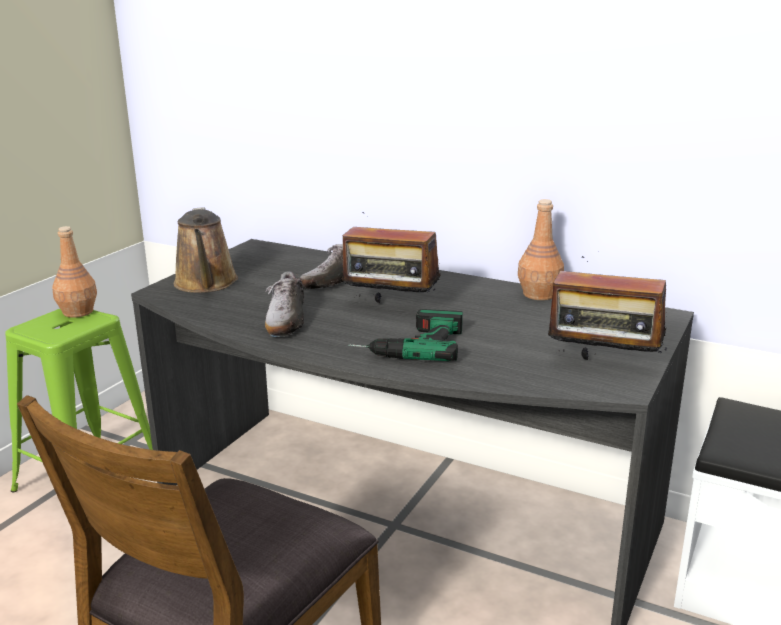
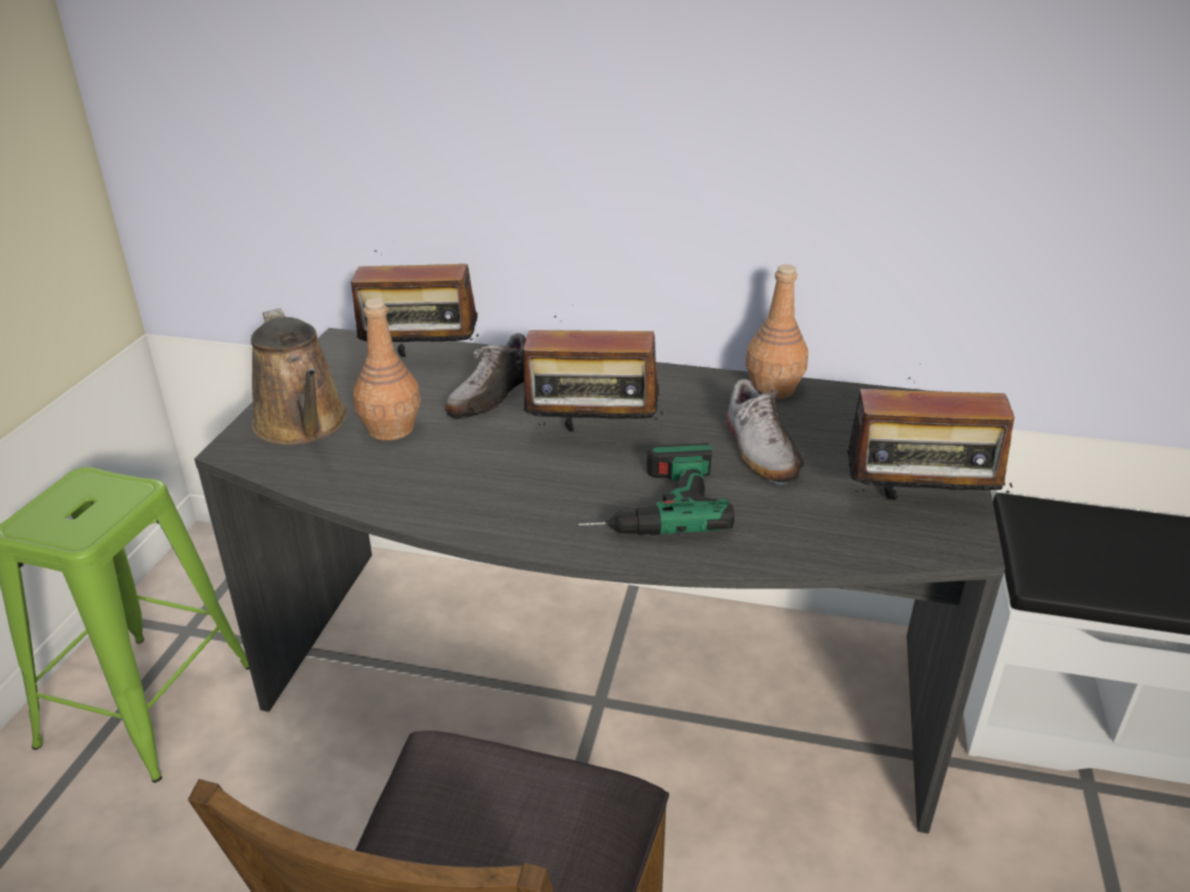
camera: 15 degrees left, 10 degrees up
brown bottle [52,226,97,318] -> brown bottle moved to [353,298,421,441]
shoe [265,271,304,337] -> shoe moved to [724,379,804,485]
none -> radio [351,250,479,363]

